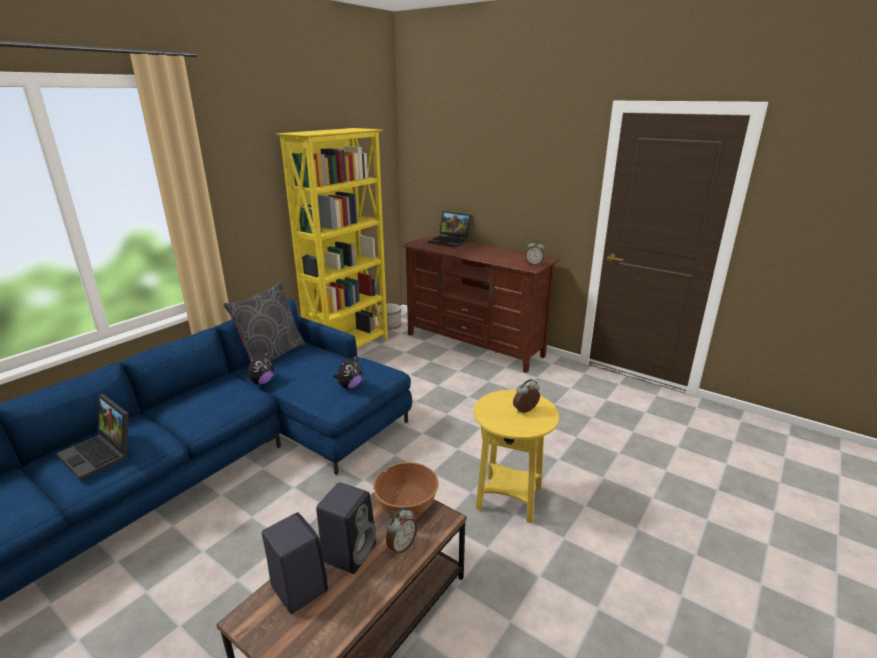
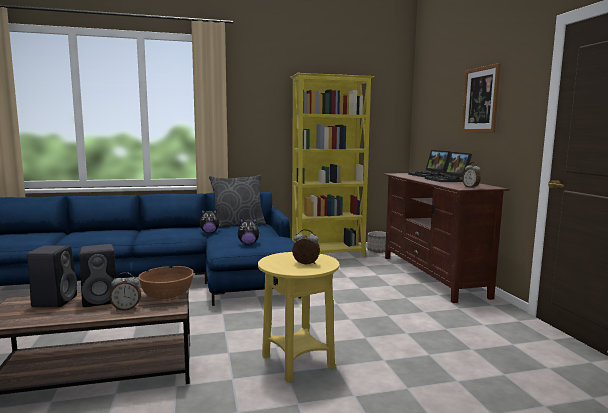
camera: 40 degrees right, 15 degrees down
laptop [56,394,129,481] -> laptop moved to [425,152,472,182]
none -> picture [461,63,501,132]

